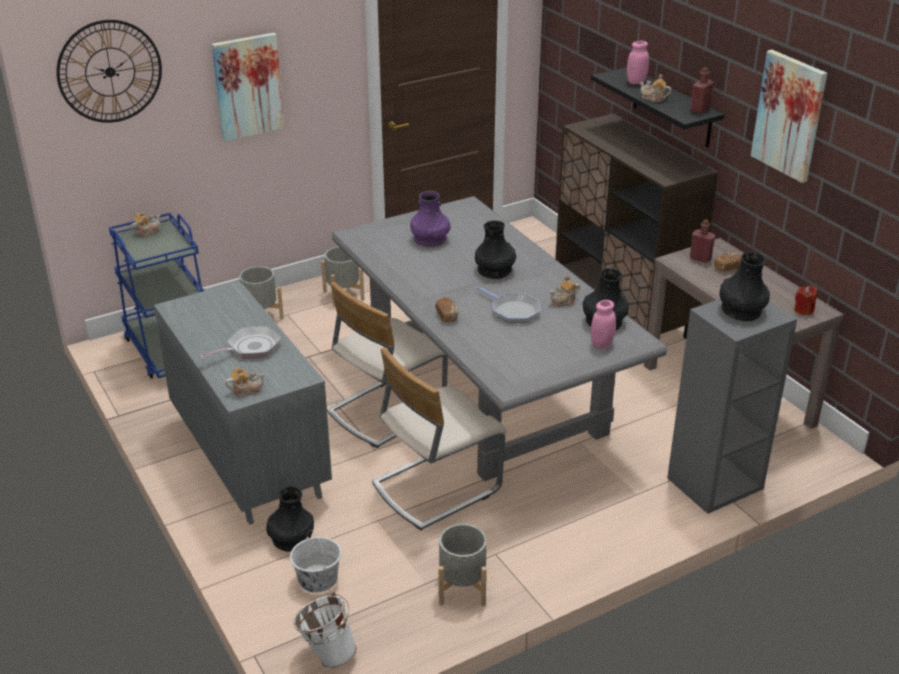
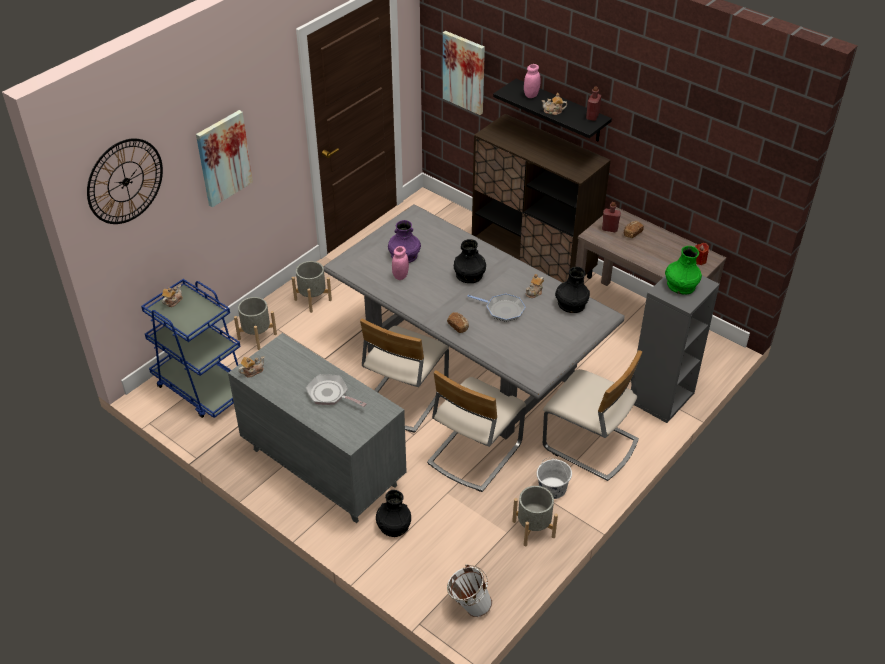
camera: 20 degrees left, 10 degrees up
frying pan [198,326,281,359] -> frying pan turned 90 degrees counterclockwise [306,374,367,407]
teapot [225,367,265,396] -> teapot moved to [238,356,264,378]
white bucket [290,530,342,593] -> white bucket moved to [537,458,572,499]
pink jar [591,300,616,349] -> pink jar moved to [392,246,409,280]
black vase [719,252,770,321] -> green vase [665,246,702,294]
picture [751,50,827,183] -> picture moved to [443,31,485,115]
none -> beige chair [543,350,642,481]

